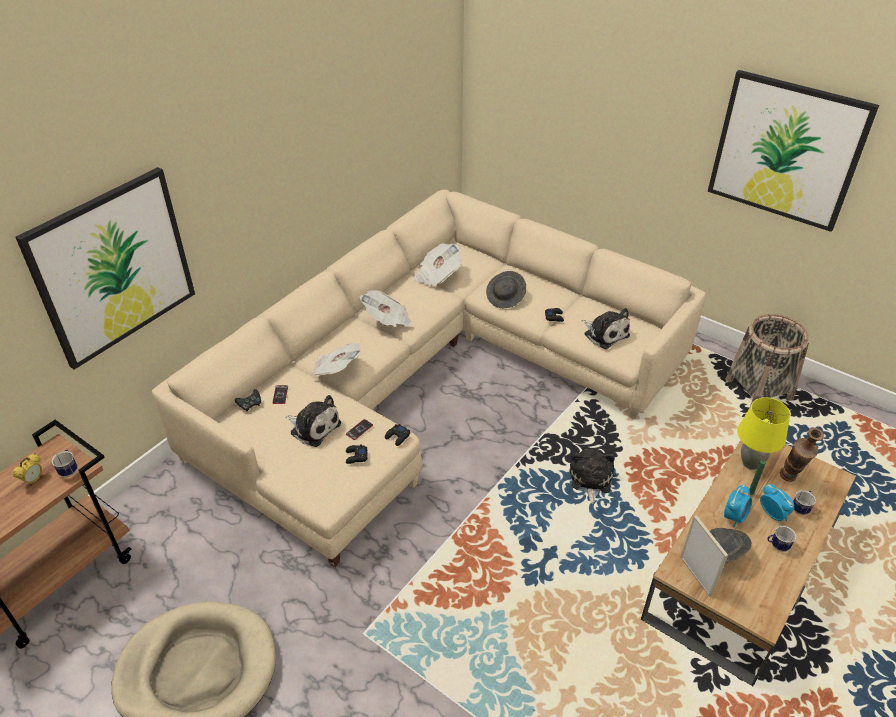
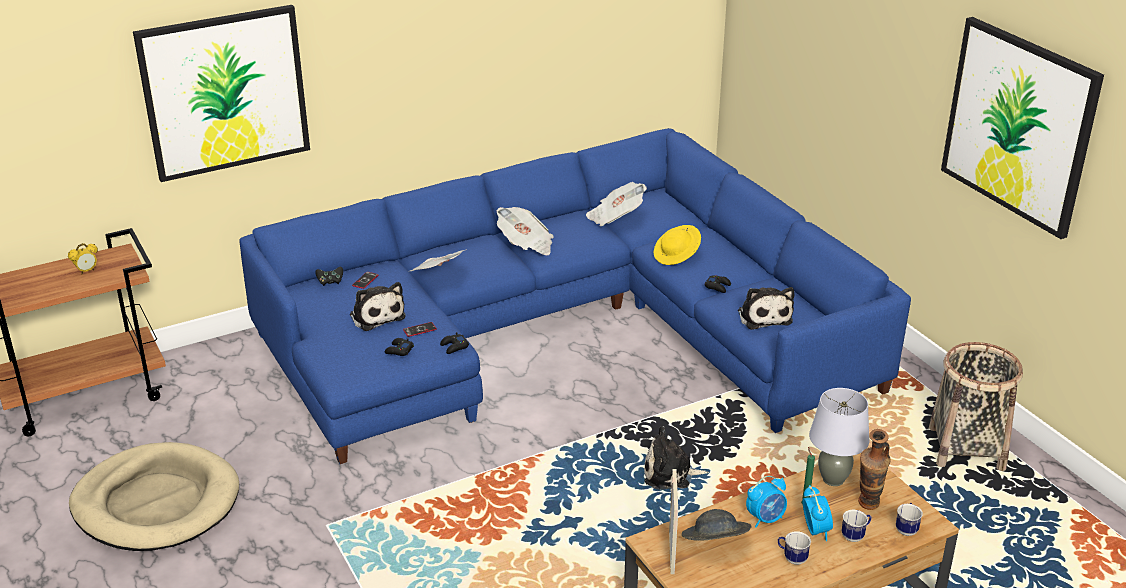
camera: 25 degrees right, 10 degrees down
mug [52,449,77,477] -> mug moved to [896,503,923,536]
beige sofa [152,190,706,567] -> blue sofa [239,128,911,464]
grey hat [486,271,526,308] -> yellow hat [654,225,701,265]
plush toy [569,449,615,504] -> plush toy turned 120 degrees counterclockwise [644,426,709,490]
yellow table lamp [737,397,791,470] -> grey table lamp [809,388,869,486]

